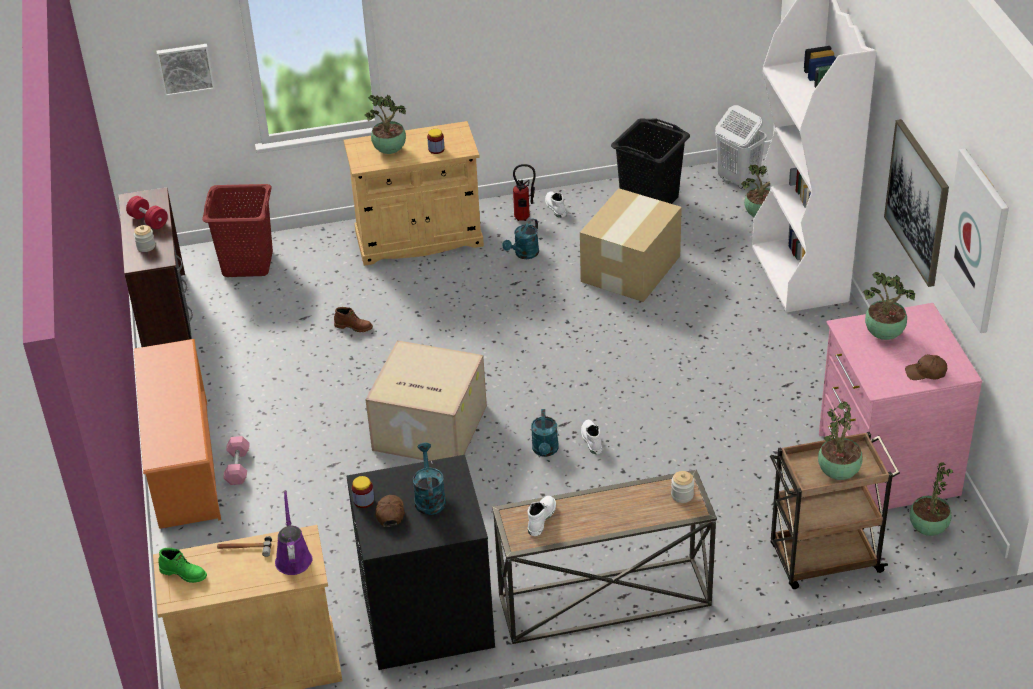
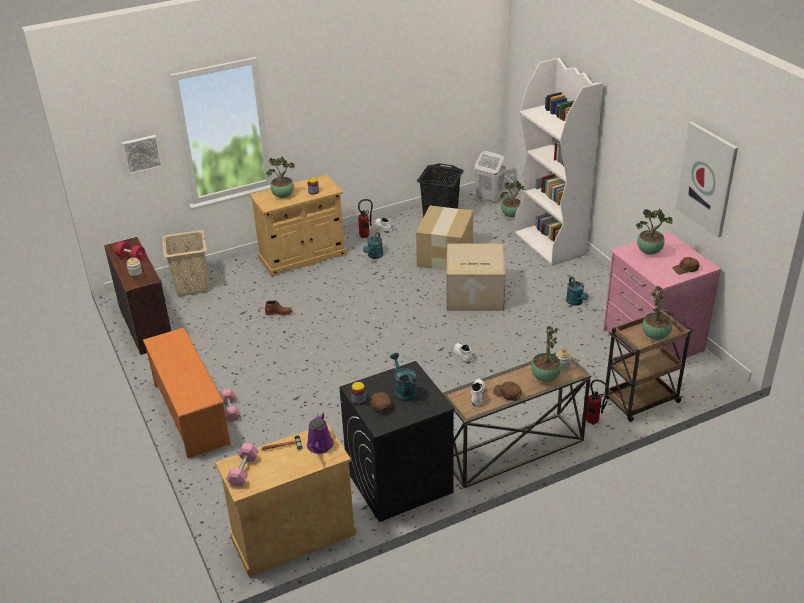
camera: 15 degrees left, 5 degrees down
green boot [158,548,207,583] -> pink dumbbell [226,443,259,487]
red laundry basket [202,184,273,277] -> beige laundry basket [162,230,209,296]
purple watering can [275,490,313,575] -> purple watering can turned 150 degrees counterclockwise [307,412,334,454]
cardboard box [365,340,487,461] -> cardboard box moved to [447,243,505,311]
turquoise watering can [531,409,559,457] -> turquoise watering can moved to [566,277,588,306]
picture [884,119,949,287] -> none
potted plant [910,462,953,536] -> potted plant moved to [531,326,562,382]
none -> brown cap [493,382,522,401]
none -> fire extinguisher [586,379,609,425]

